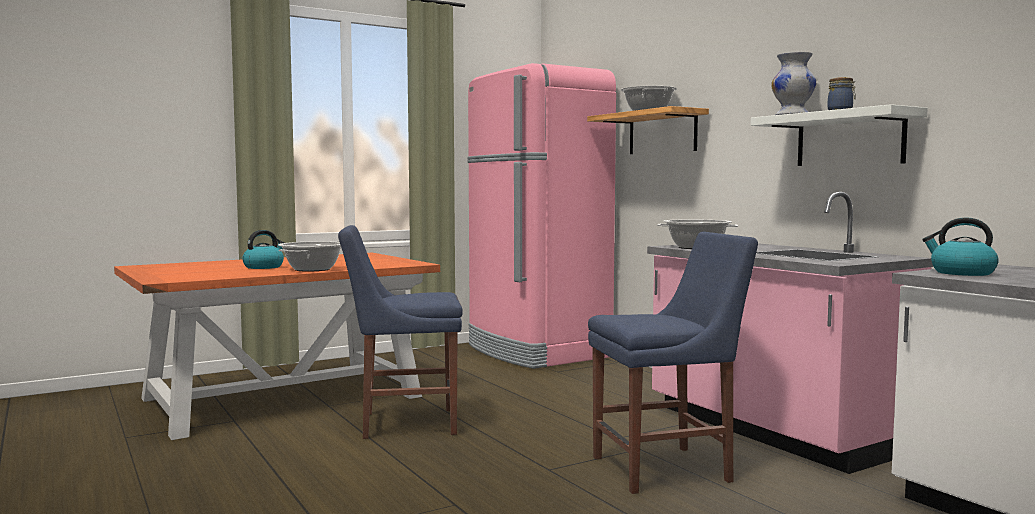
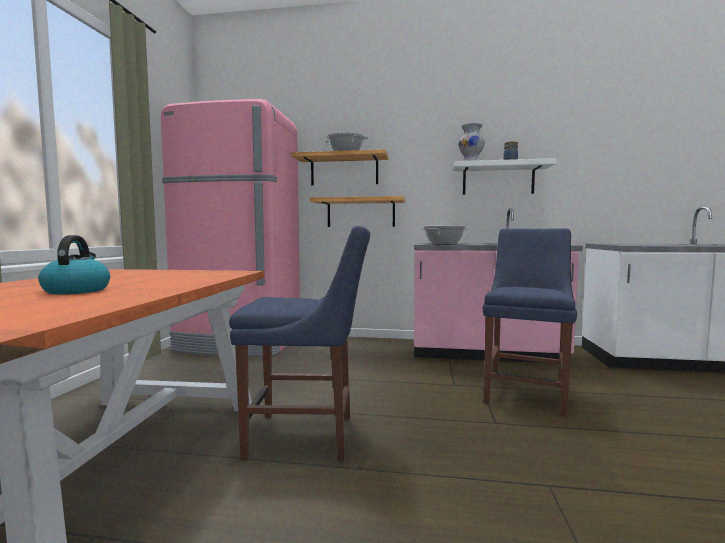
camera: 50 degrees left, 0 degrees up
cooking pot [278,241,341,271] -> none
blue chair [338,225,463,439] -> blue chair turned 120 degrees counterclockwise [229,226,370,461]
kettle [922,217,999,276] -> none
none -> shelf [309,196,405,227]

